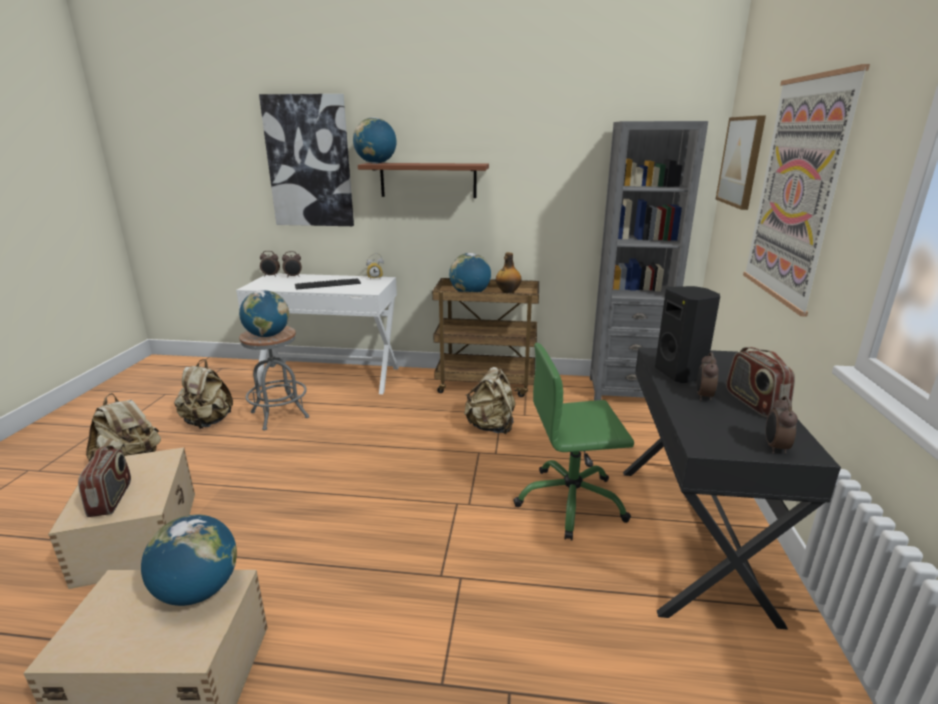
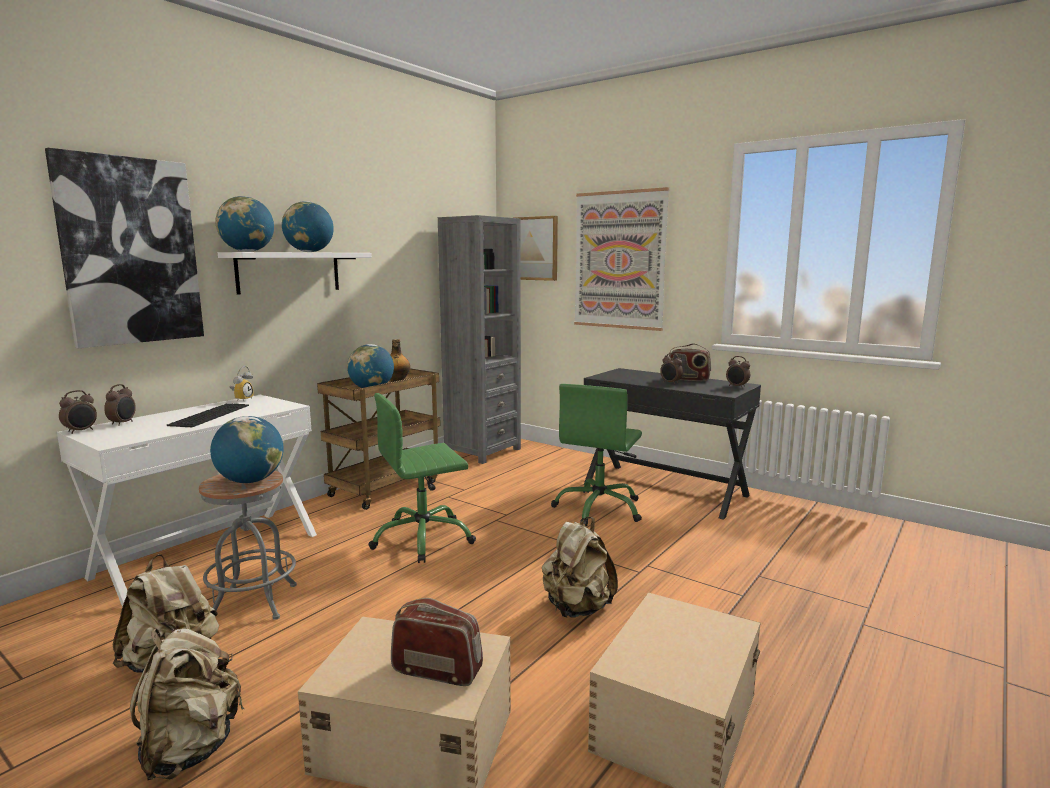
camera: 60 degrees left, 10 degrees down
globe [141,514,237,606] -> globe moved to [282,201,334,252]
brown shelf [358,163,489,198] -> white shelf [218,252,372,295]
beige backpack [464,367,515,434] -> beige backpack moved to [542,517,618,618]
black speaker [655,286,720,383] -> none
none -> green office chair [368,393,476,563]

